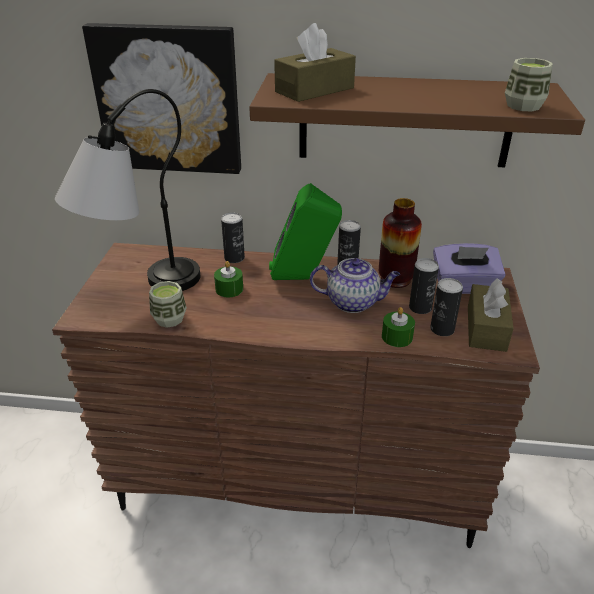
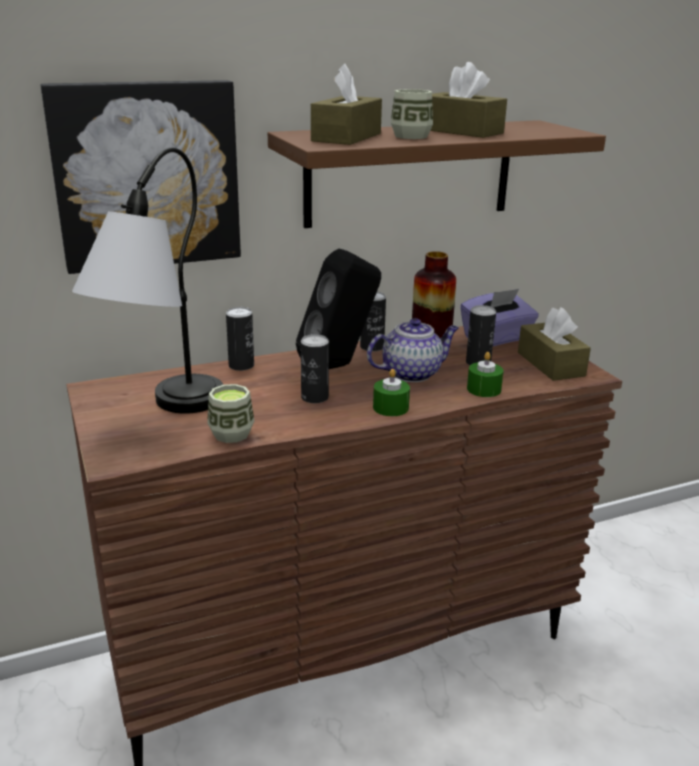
camera: 30 degrees left, 10 degrees down
green candle [214,261,243,297] -> green candle moved to [373,369,410,416]
green speaker [269,183,342,280] -> black speaker [296,249,381,369]
can [430,278,463,336] -> can moved to [301,334,329,403]
cup [505,58,553,112] -> cup moved to [391,89,433,139]
none -> brown tissue box [430,62,507,138]

